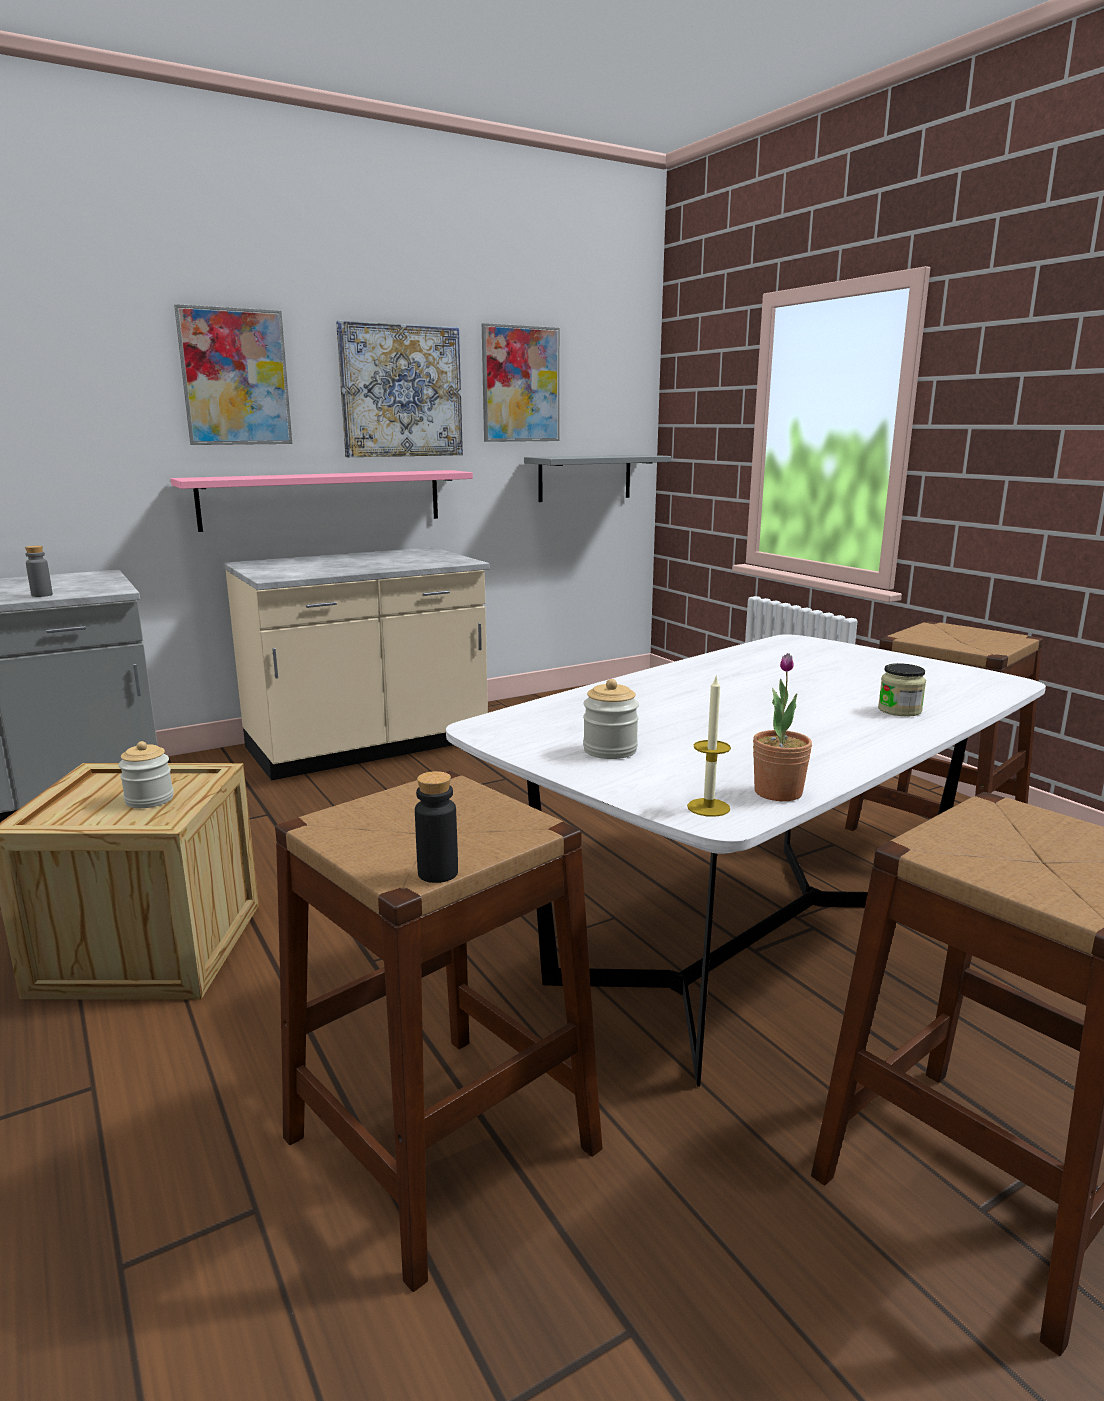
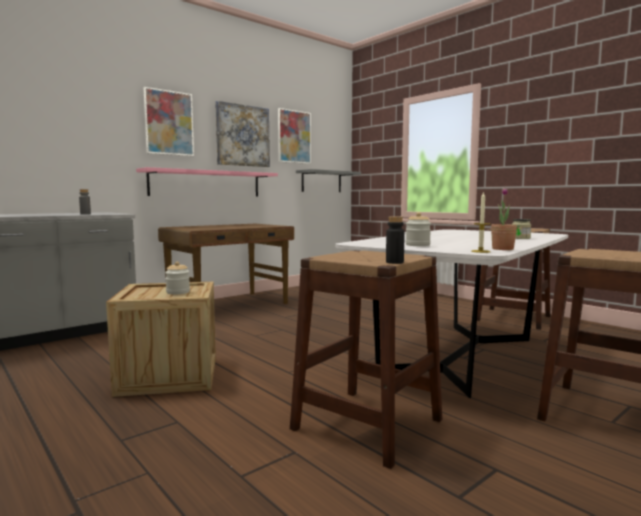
camera: 10 degrees left, 10 degrees down
beige counter [223,547,490,780] -> brown desk [158,224,294,304]

